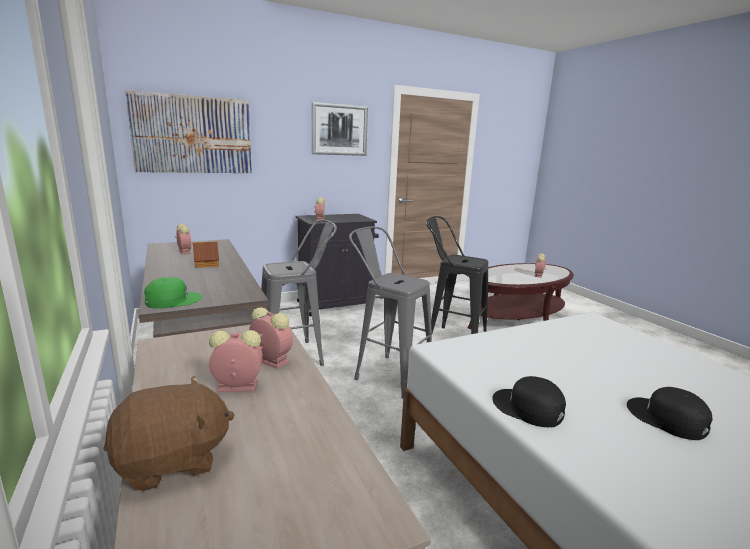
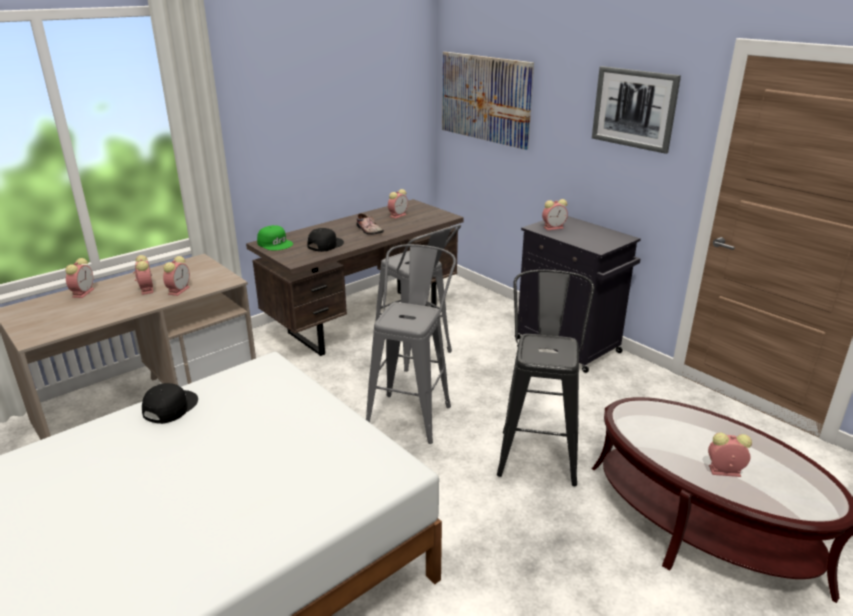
camera: 75 degrees right, 10 degrees up
brown plush toy [103,375,235,491] -> alarm clock [65,258,94,298]
toy house [192,242,219,268] -> shoe [357,213,384,235]
black cap [627,387,712,440] -> black cap moved to [307,228,344,252]

